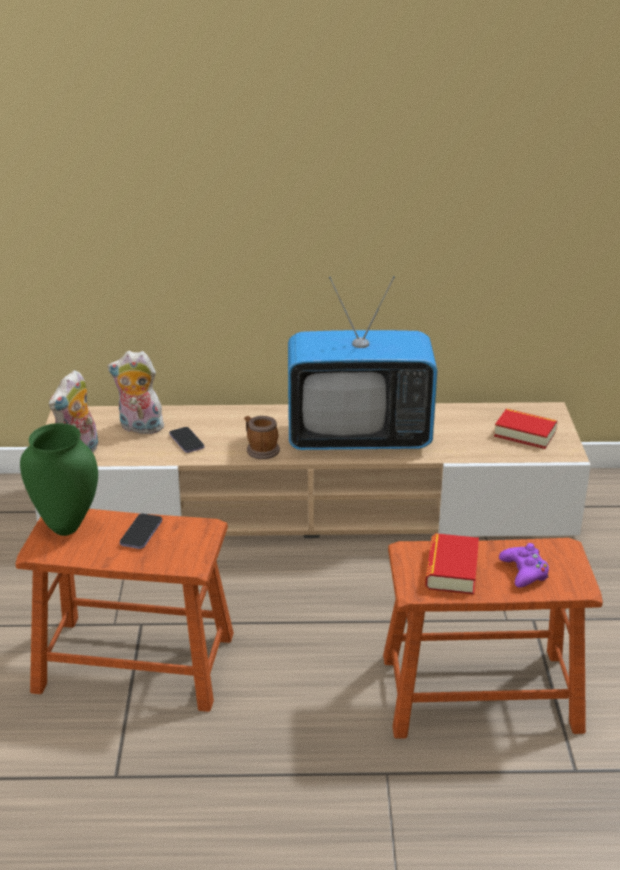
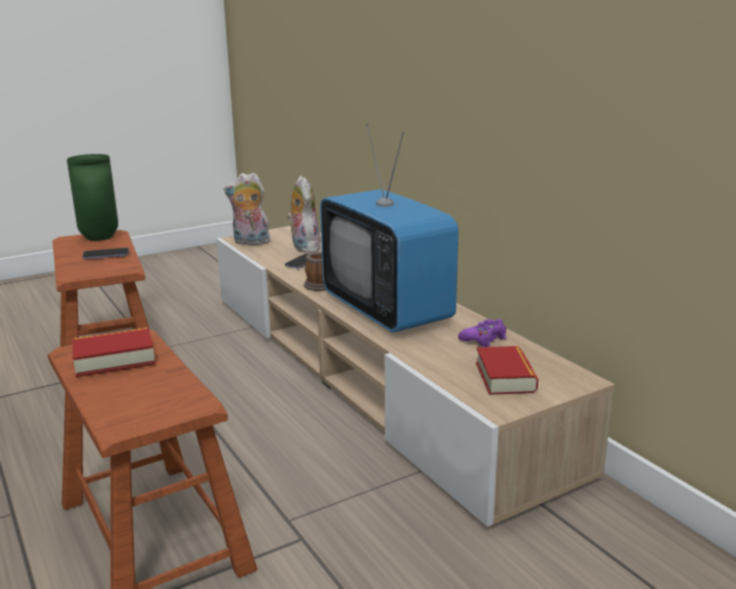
camera: 60 degrees right, 10 degrees down
purple game controller [499,543,549,588] -> purple game controller moved to [458,319,507,347]

